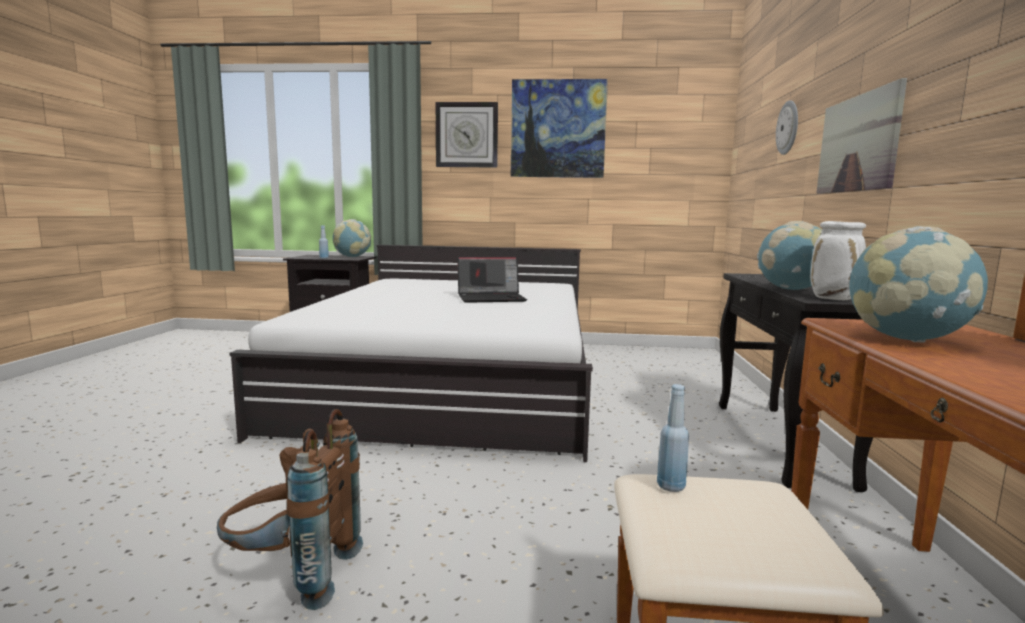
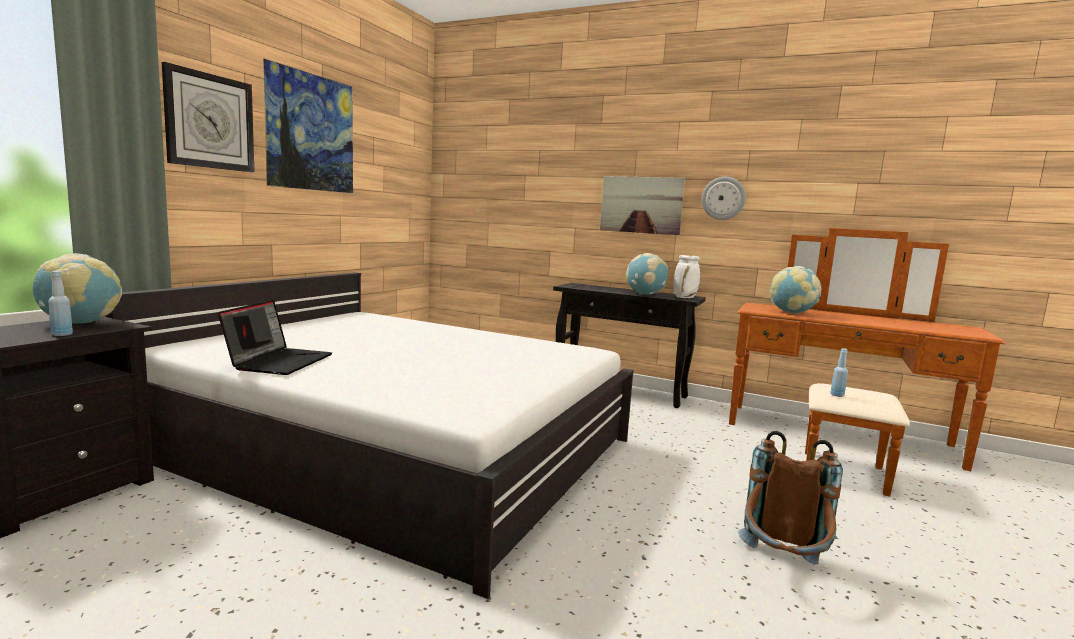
camera: 70 degrees left, 0 degrees up
laptop [457,256,527,303] -> laptop moved to [218,300,332,375]
wall clock [776,100,798,155] -> wall clock moved to [702,177,746,220]

